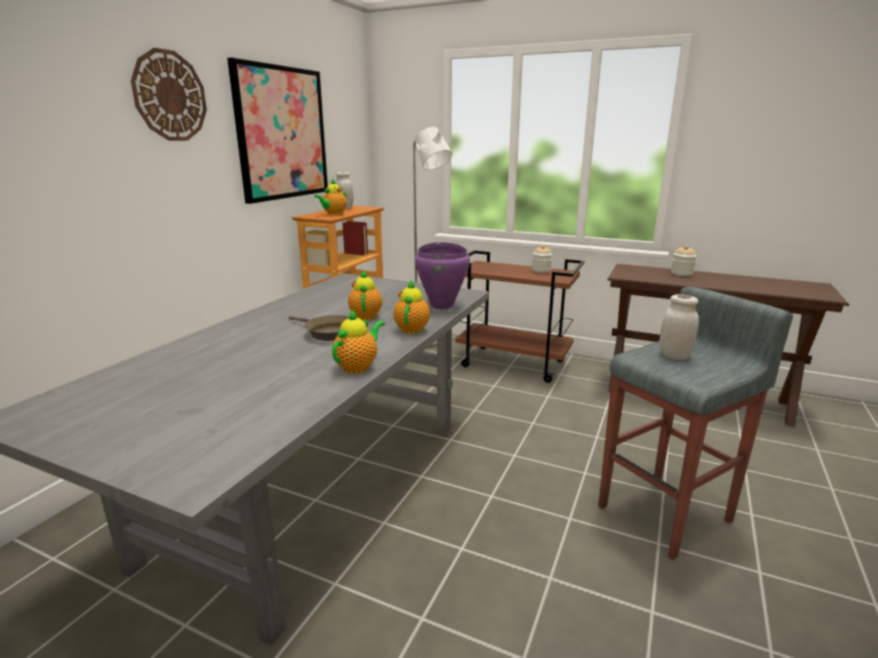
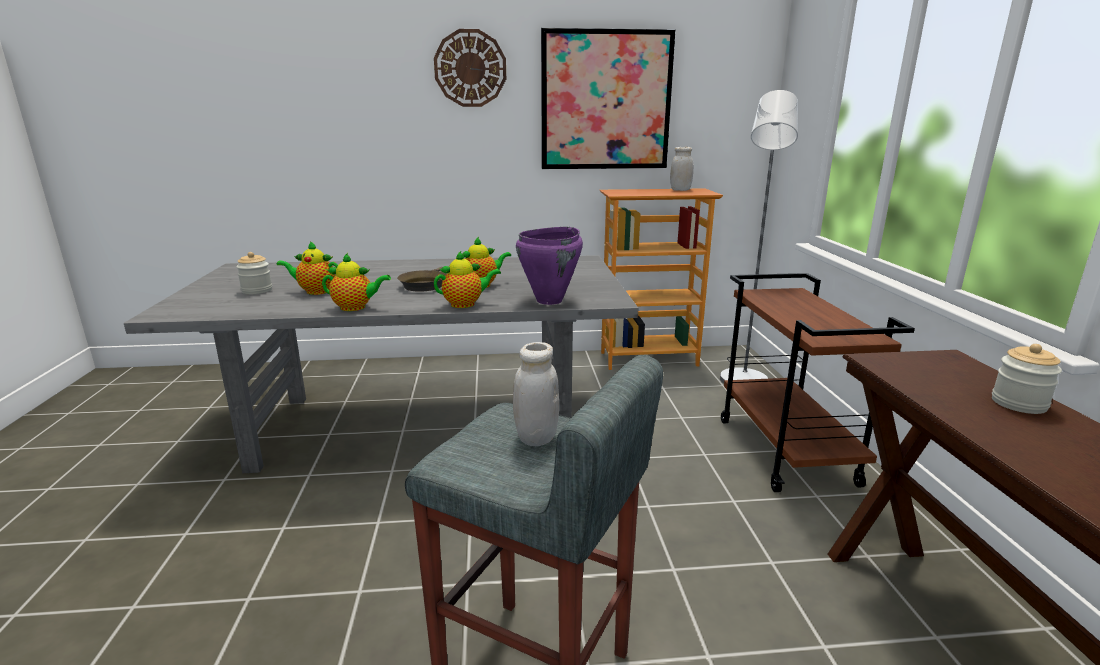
camera: 60 degrees right, 0 degrees up
teapot [314,179,347,215] -> teapot moved to [277,241,338,295]
jar [532,245,552,273] -> jar moved to [236,252,272,294]

